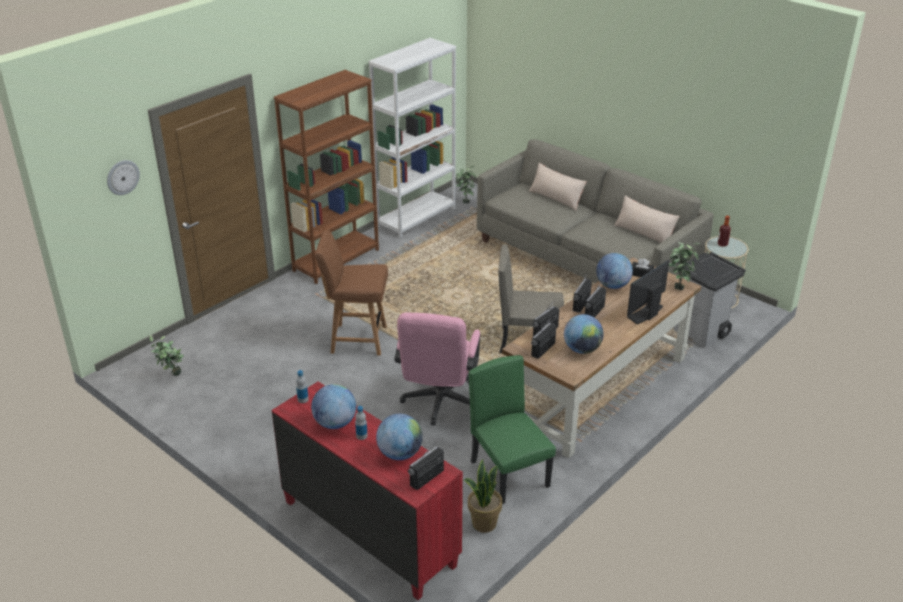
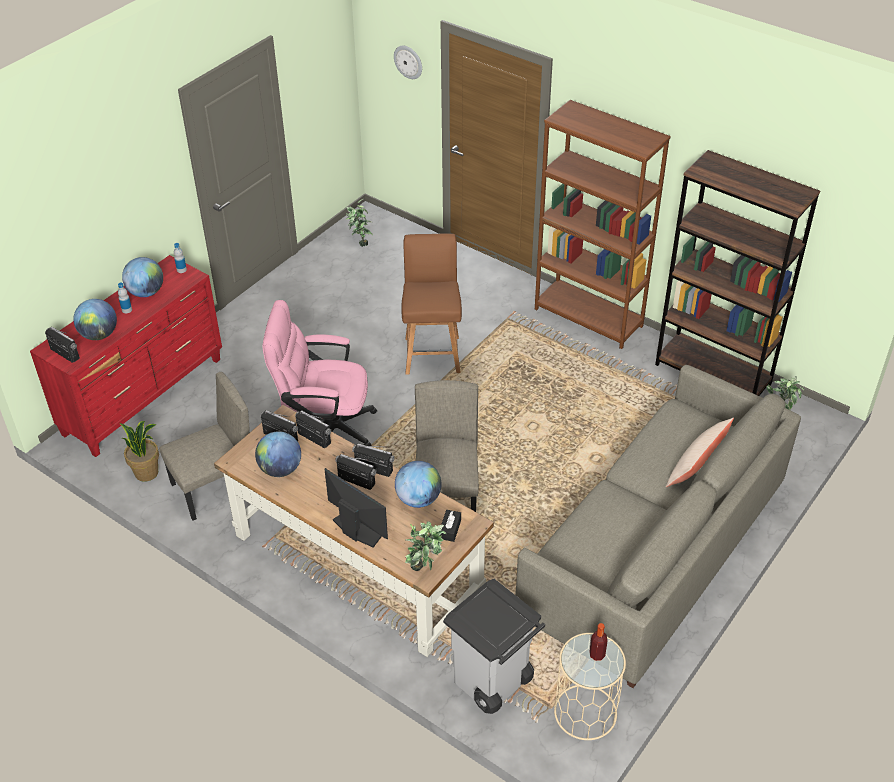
camera: 85 degrees right, 10 degrees up
white bookcase [369,38,456,239] -> brown bookcase [655,150,820,396]
green chair [469,355,556,504] -> beige chair [159,372,250,520]
beige pillow [614,195,679,243] -> none

